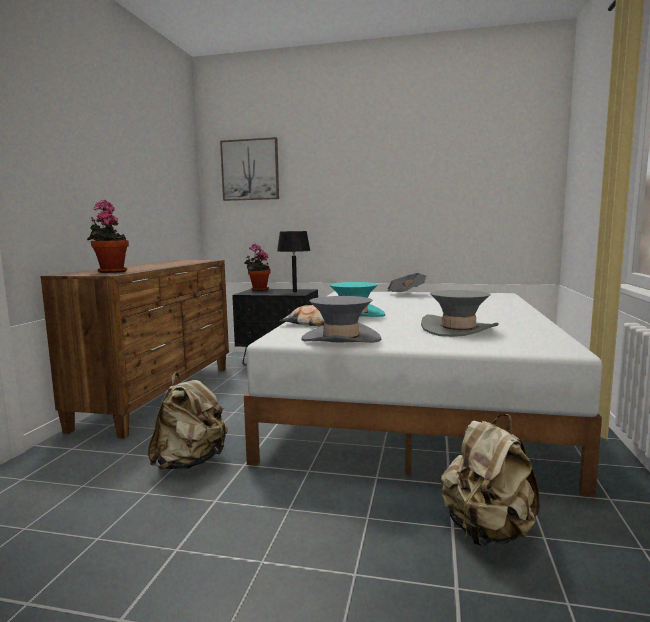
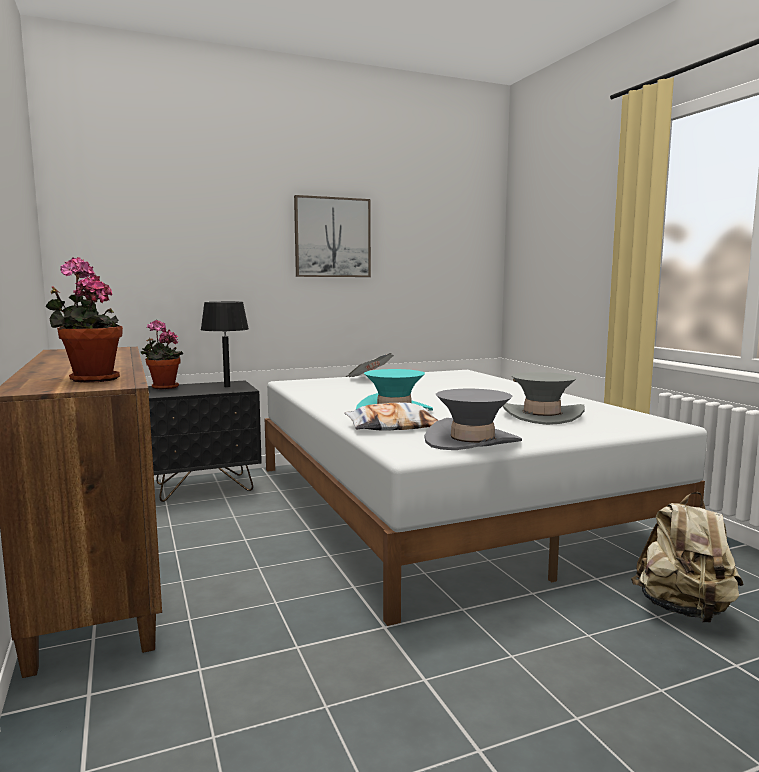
camera: 35 degrees left, 0 degrees up
beige backpack [148,372,228,470] -> none
picture [220,137,279,201] -> picture moved to [294,195,371,277]

